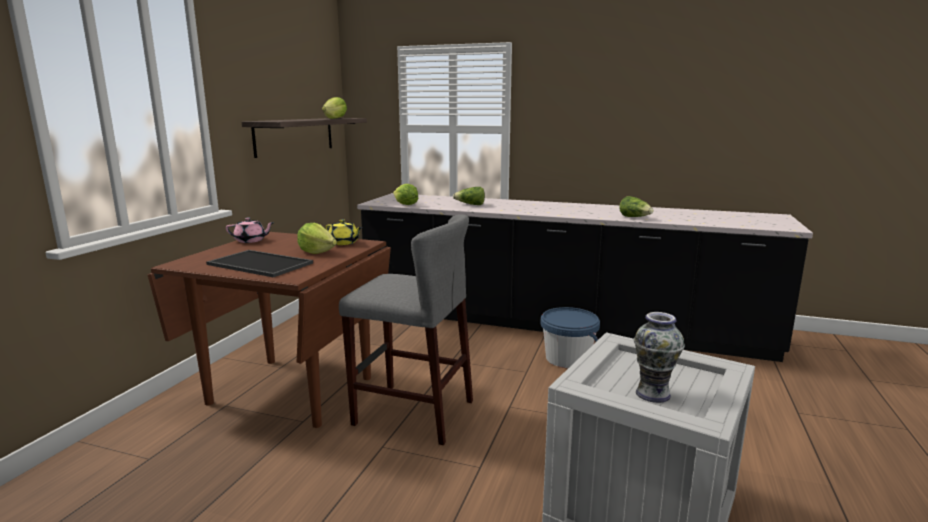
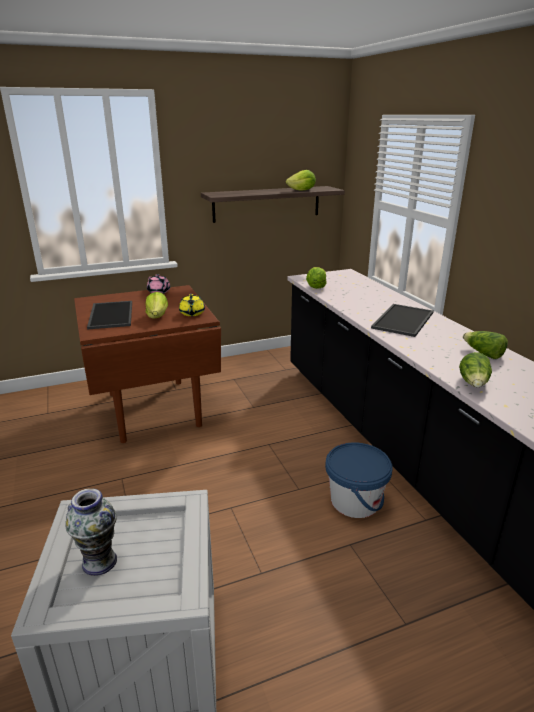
camera: 50 degrees right, 10 degrees up
grey stool [339,215,473,445] -> none
lettuce [453,187,485,205] -> lettuce moved to [463,331,508,359]
none -> tray [371,304,434,337]

